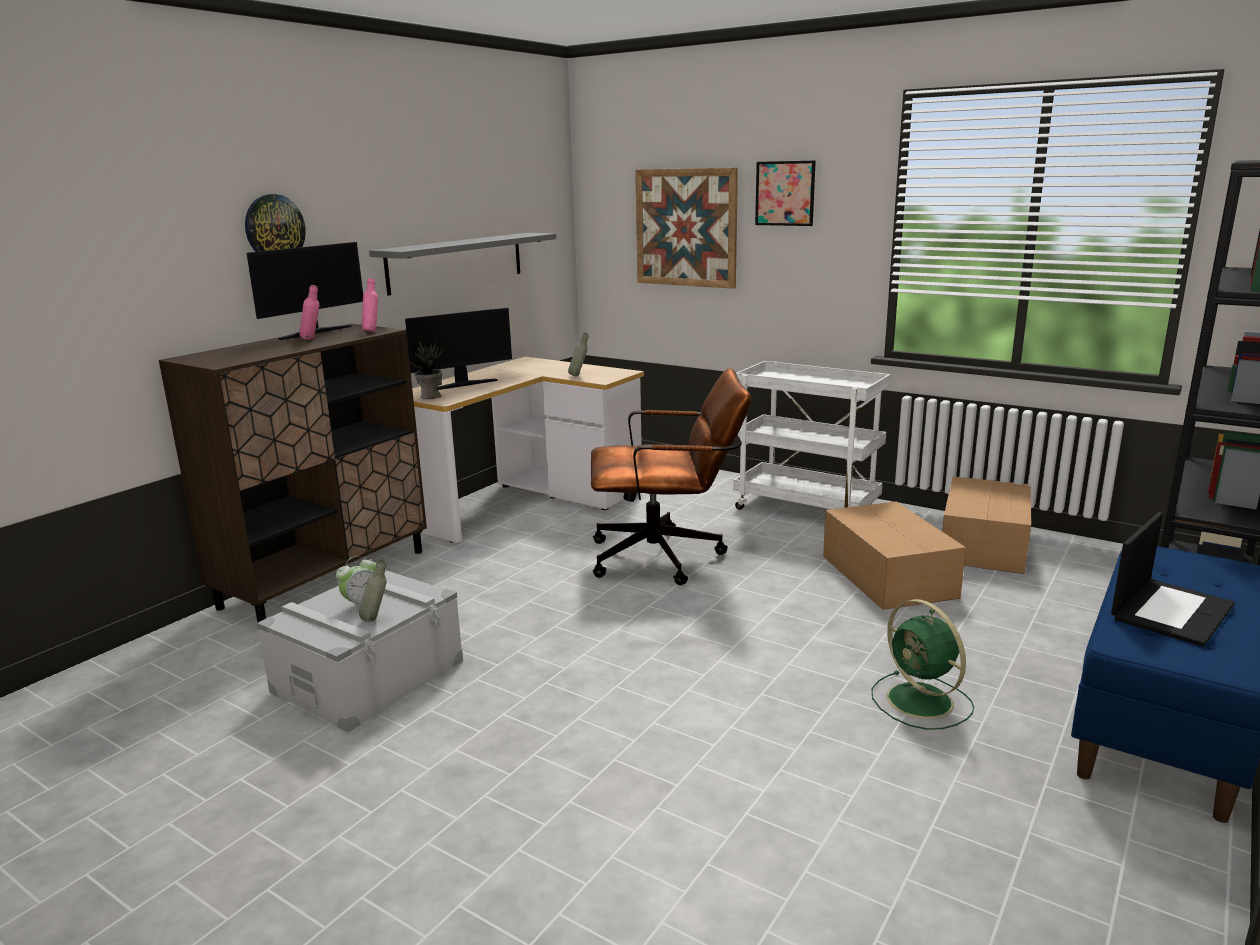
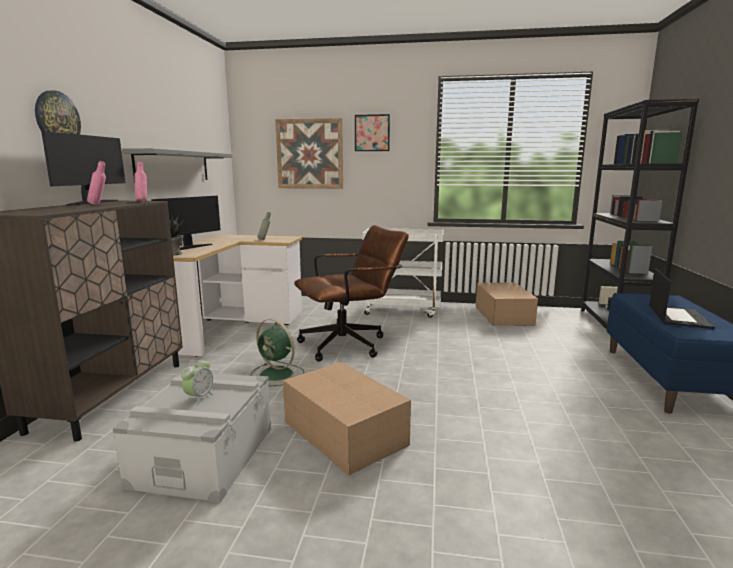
camera: 25 degrees left, 5 degrees down
grey bottle [359,559,387,622] -> none
cardboard box [823,502,966,610] -> cardboard box moved to [283,362,411,476]
green fan [871,599,974,730] -> green fan moved to [251,319,304,386]

